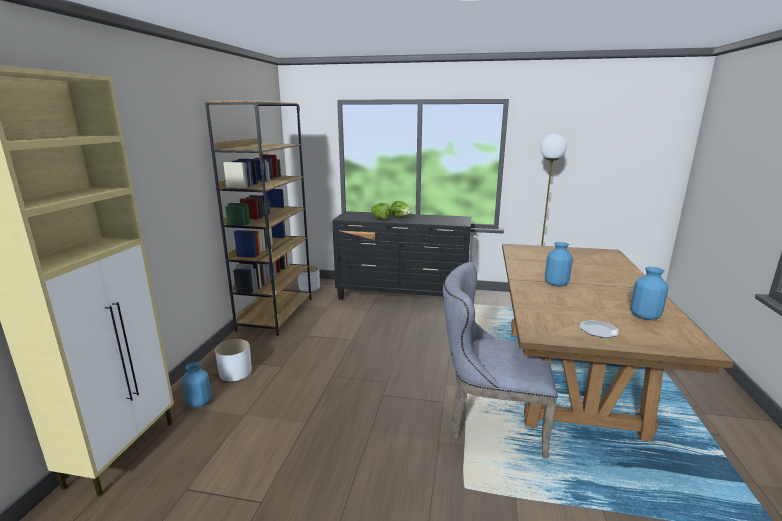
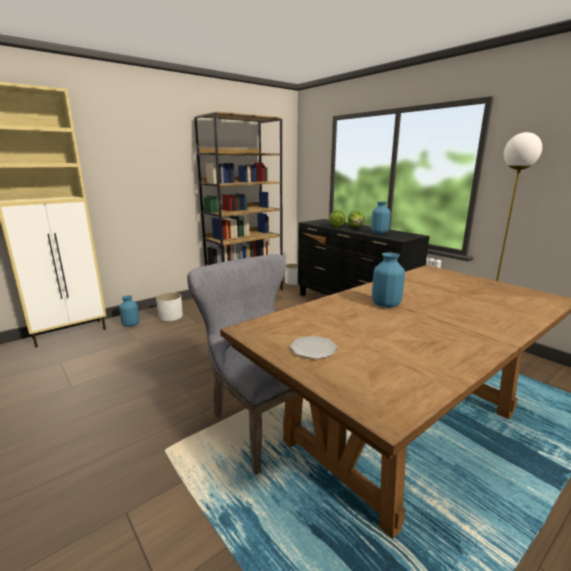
camera: 40 degrees right, 0 degrees up
blue vase [630,267,668,320] -> blue vase moved to [371,201,390,234]

